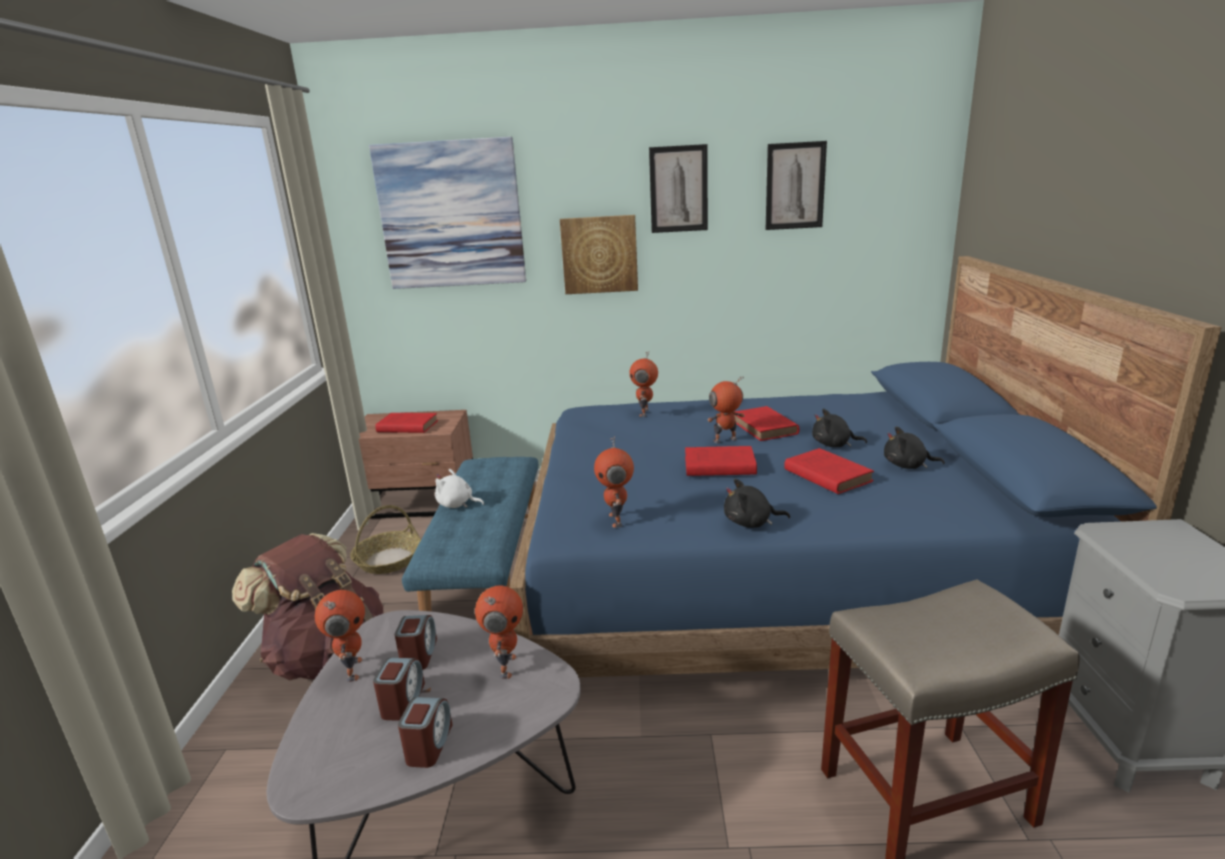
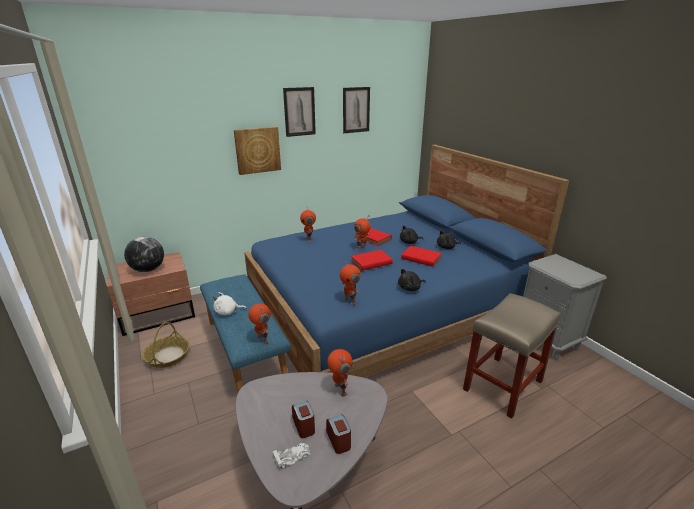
camera: 30 degrees left, 5 degrees up
brown backpack [232,533,383,680] -> none
toy robot [315,590,365,682] -> toy robot moved to [248,303,270,344]
picture [369,137,526,289] -> none
red book [375,413,438,433] -> globe [124,237,164,272]
alarm clock [395,615,437,670] -> none
none -> white toy car [272,443,311,469]

